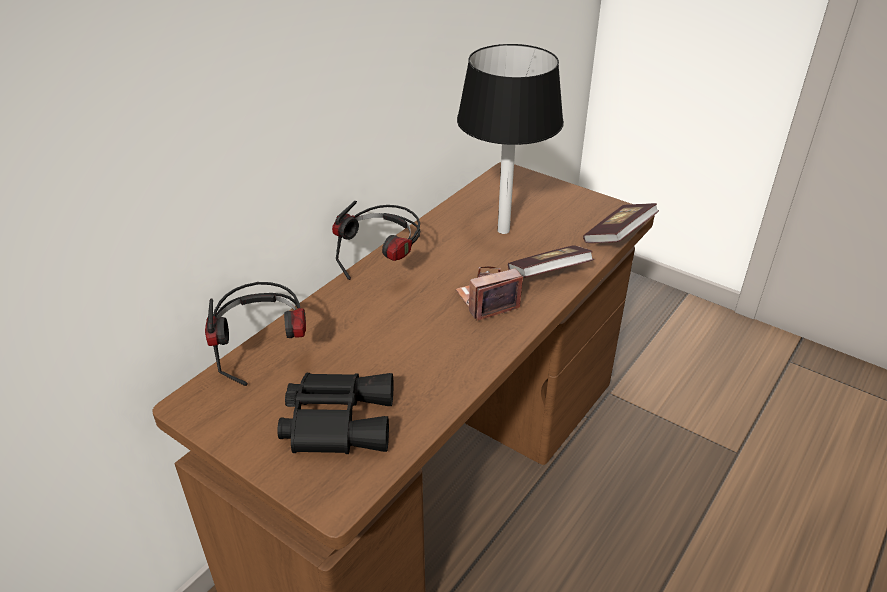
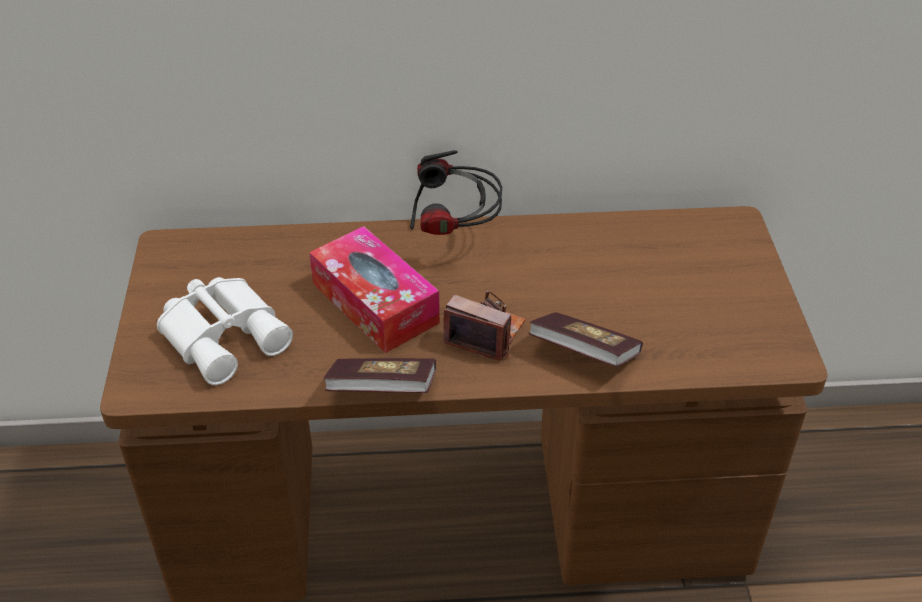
camera: 50 degrees right, 5 degrees up
headphones [205,282,306,386] -> none
black binoculars [277,373,393,454] -> white binoculars [157,277,293,385]
black table lamp [457,44,564,234] -> none
book [583,203,659,243] -> book moved to [323,358,436,393]
none -> tissue box [309,226,440,353]

